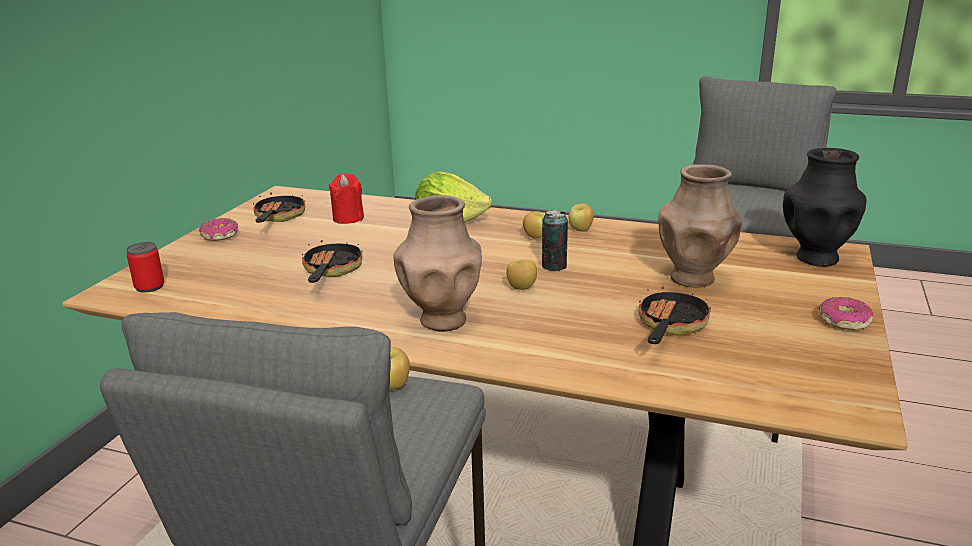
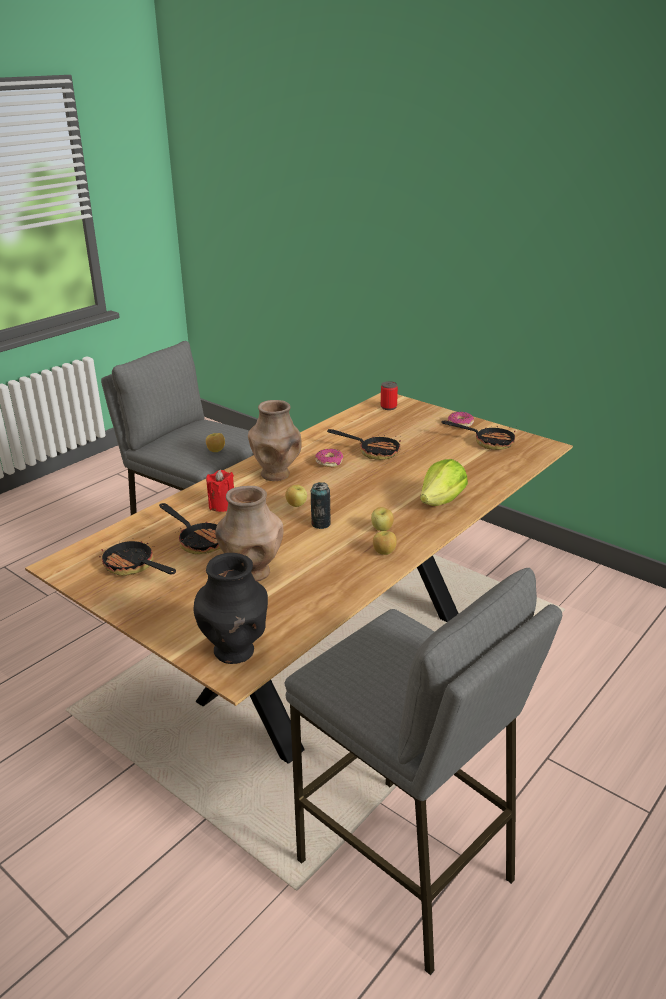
camera: 110 degrees right, 5 degrees up
red candle [329,174,364,224] -> red candle moved to [206,469,234,512]
donut [819,297,873,330] -> donut moved to [315,448,343,468]
none -> frying pan [99,537,176,576]

